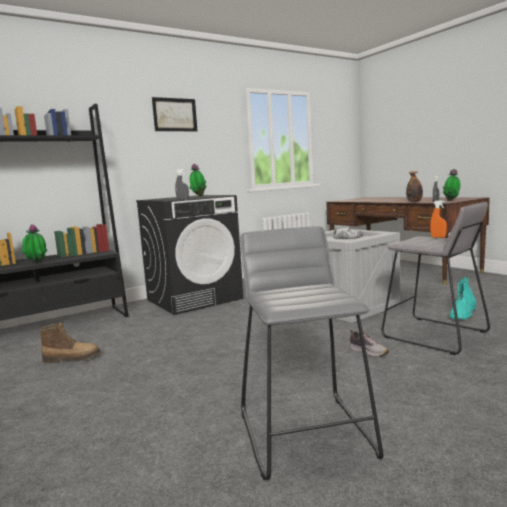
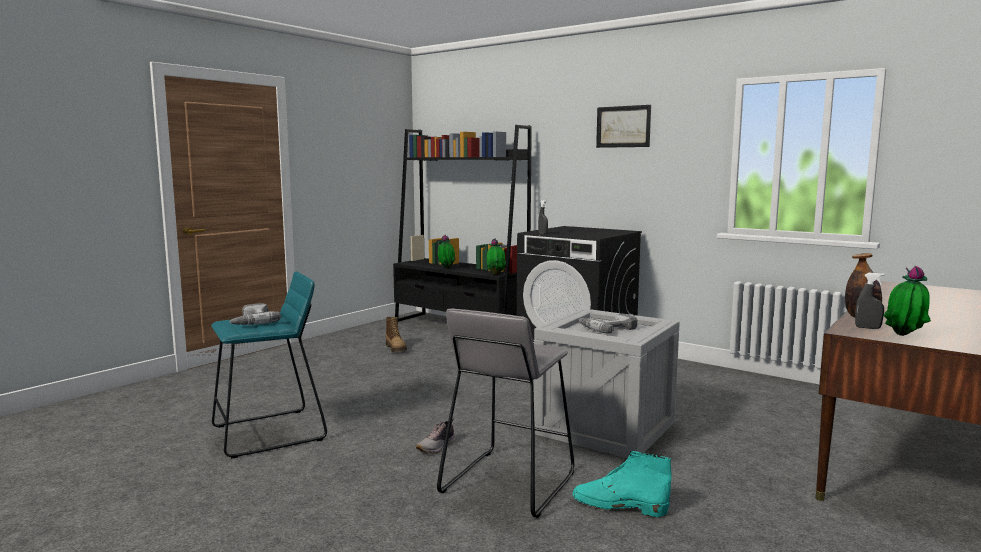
camera: 70 degrees right, 0 degrees up
potted plant [190,163,207,196] -> potted plant moved to [487,239,506,275]
grey stool [241,226,383,480] -> turquoise stool [211,271,327,459]
orange spray bottle [430,200,447,238] -> none
none -> power drill [229,303,281,325]

